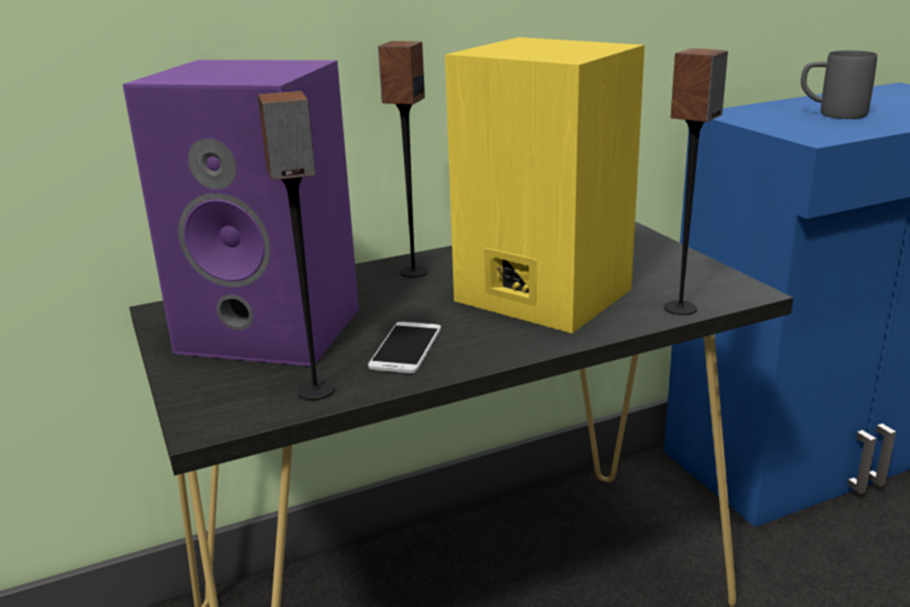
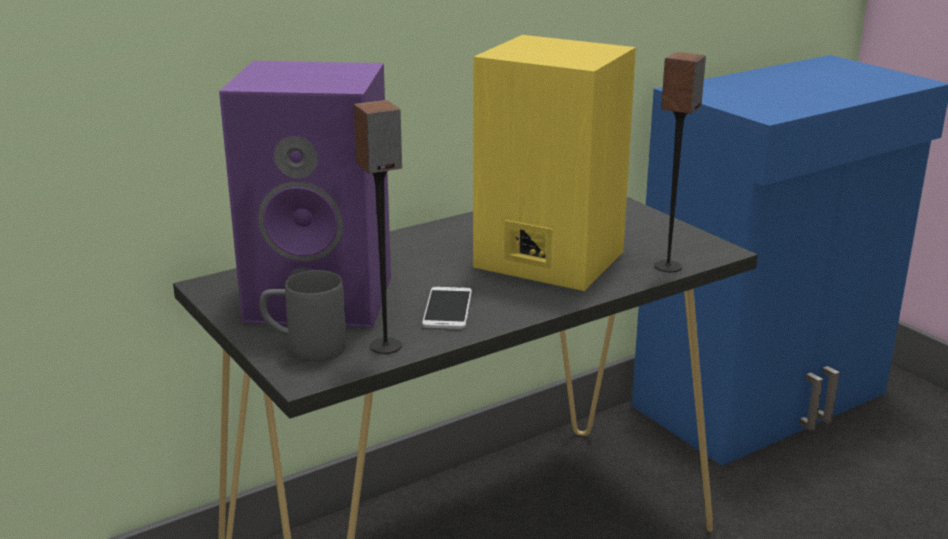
camera: 10 degrees left, 0 degrees up
speaker [378,41,428,278] -> none
grey mug [801,50,877,119] -> grey mug moved to [259,270,346,362]

